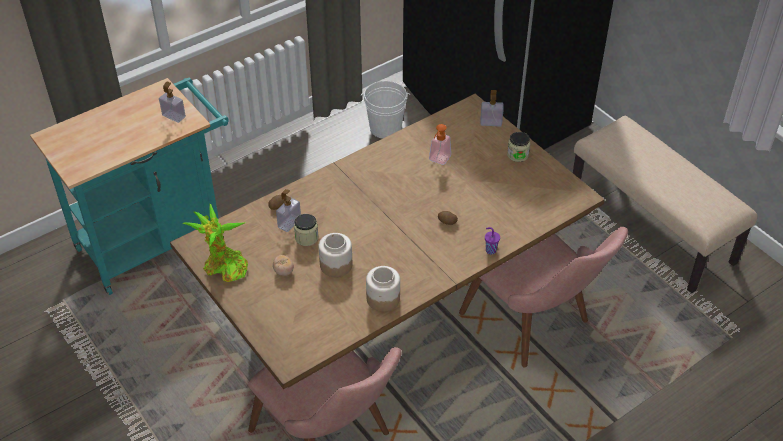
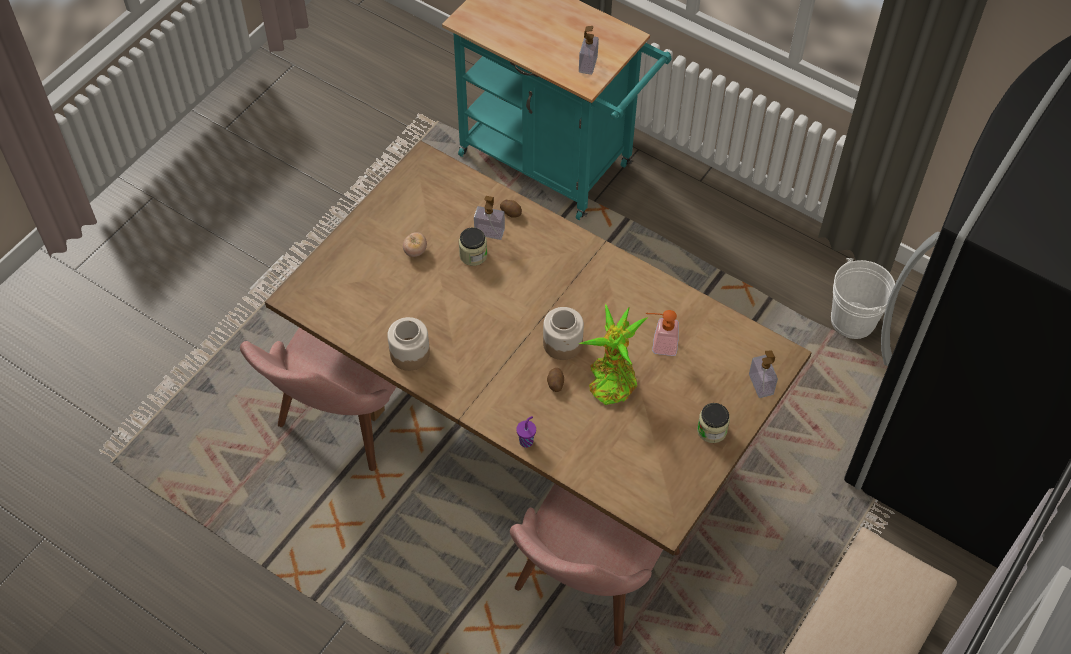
camera: 70 degrees right, 10 degrees up
potted plant [182,204,248,282] -> potted plant moved to [578,304,648,405]
jar [319,233,352,277] -> jar moved to [543,307,584,360]

